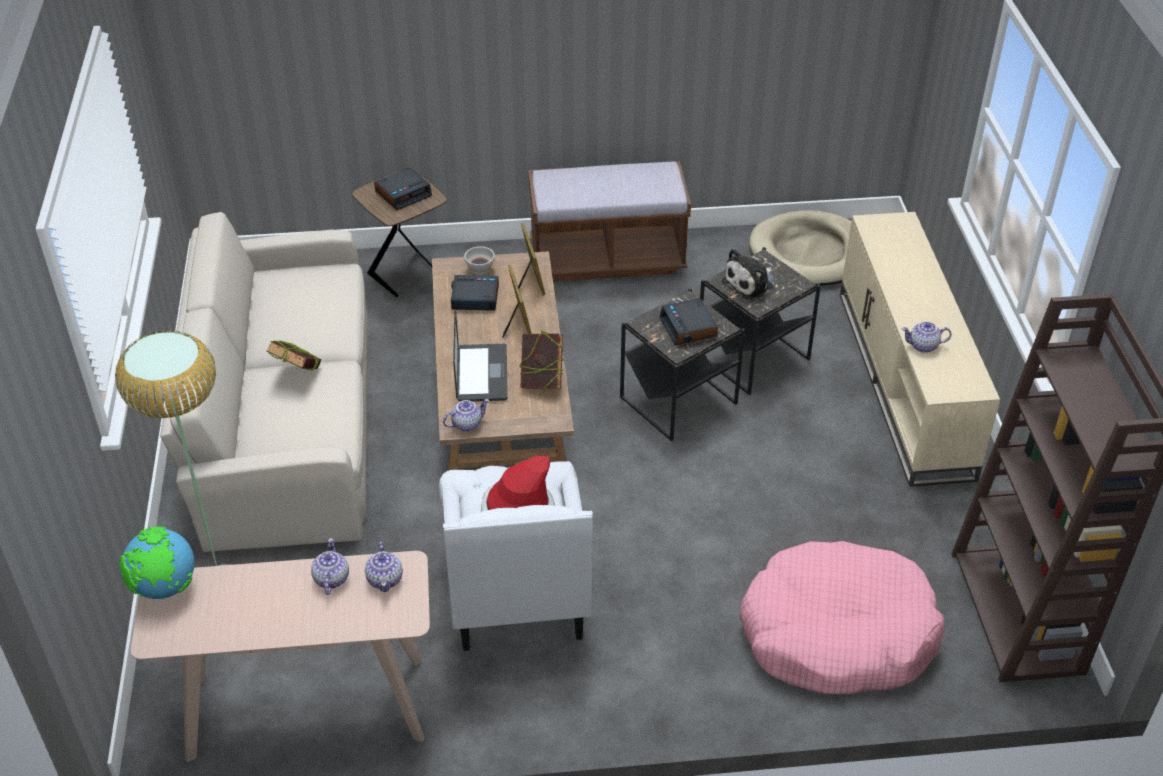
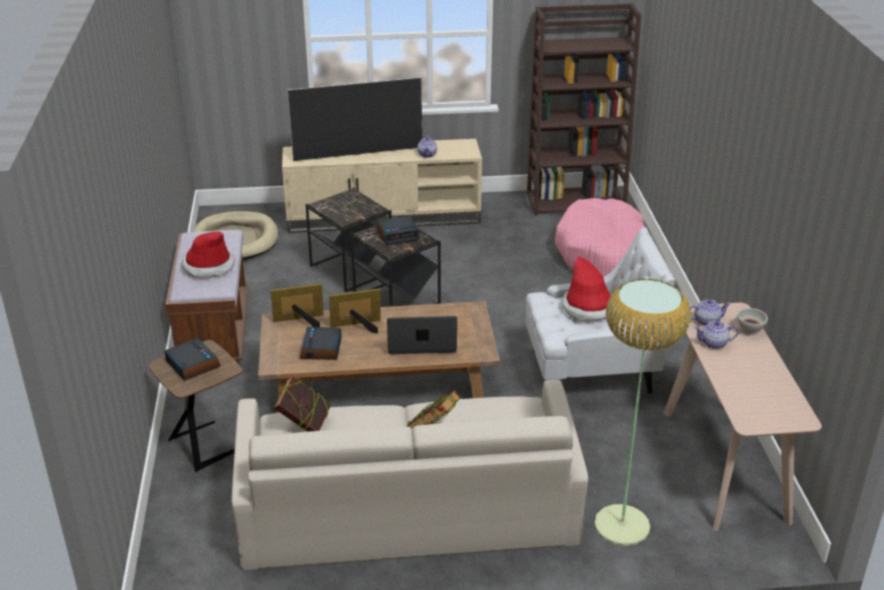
camera: 90 degrees left, 10 degrees down
globe [120,527,194,599] -> none
teapot [443,399,489,431] -> none
white bowl [464,246,495,275] -> white bowl moved to [737,308,768,335]
book [519,330,564,391] -> book moved to [274,376,331,432]
plush toy [722,249,773,299] -> none
none -> hat [181,232,235,278]
none -> television [287,77,422,161]

